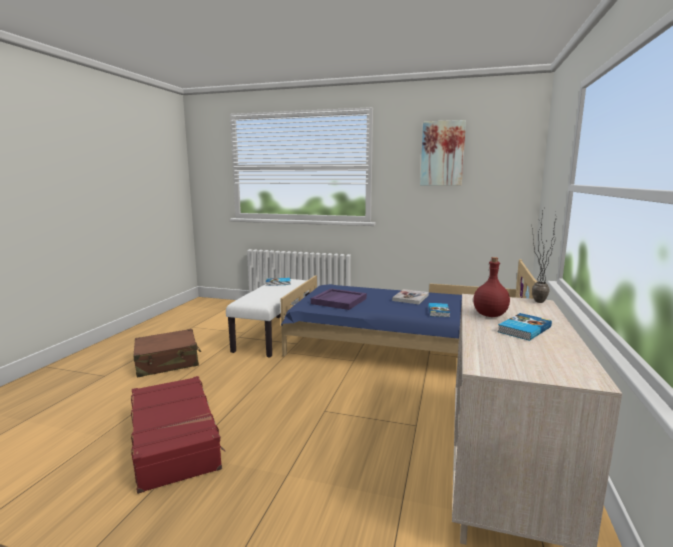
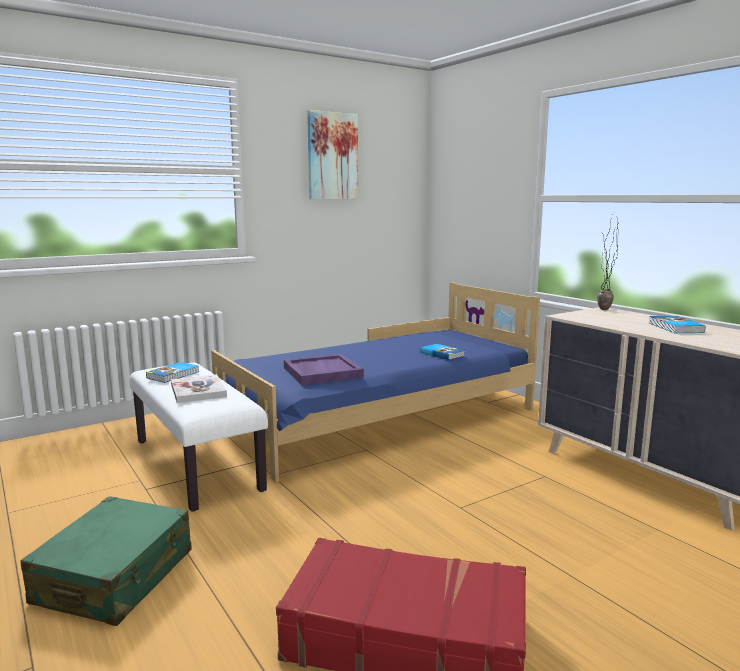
camera: 50 degrees left, 0 degrees up
brown suitcase [133,329,201,378] -> green suitcase [20,496,192,626]
book [392,289,429,304] -> book moved to [171,374,227,403]
red bottle [473,257,510,317] -> none

